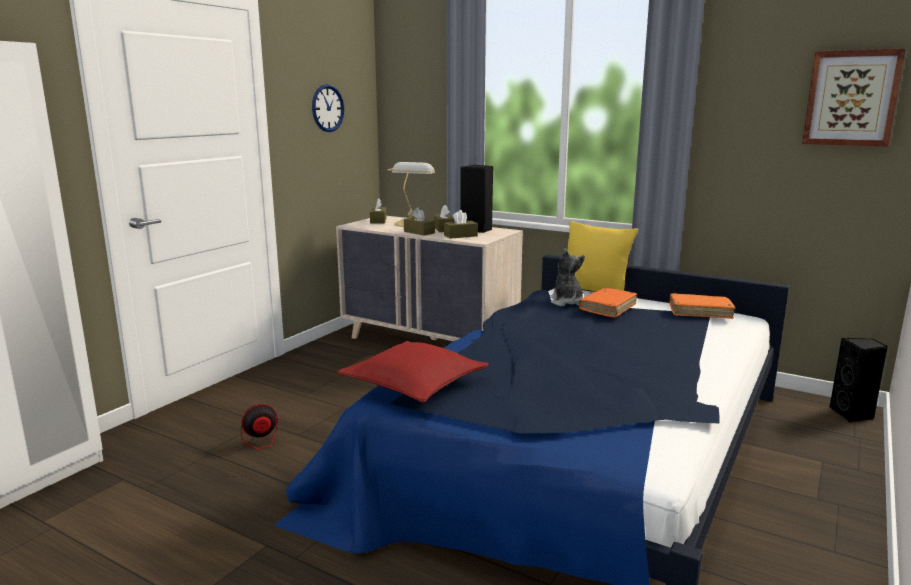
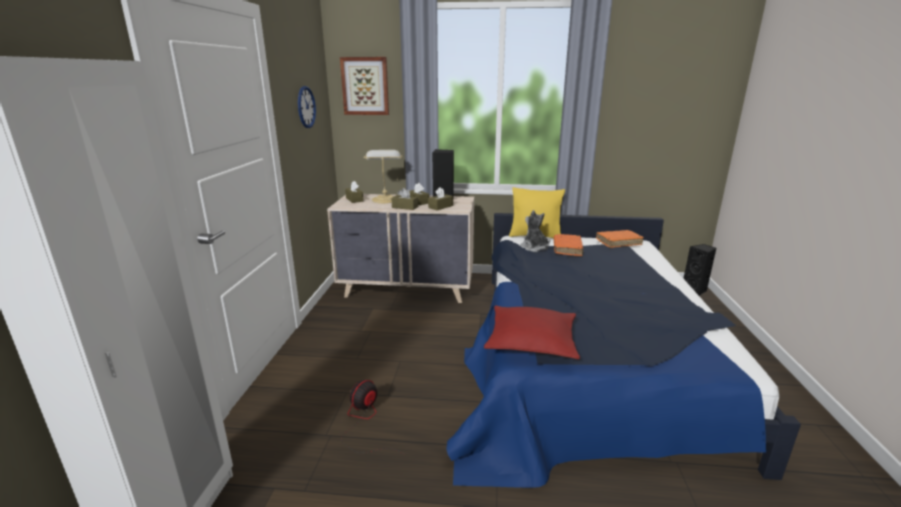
camera: 25 degrees left, 5 degrees up
picture [802,49,906,147] -> picture moved to [340,57,389,115]

